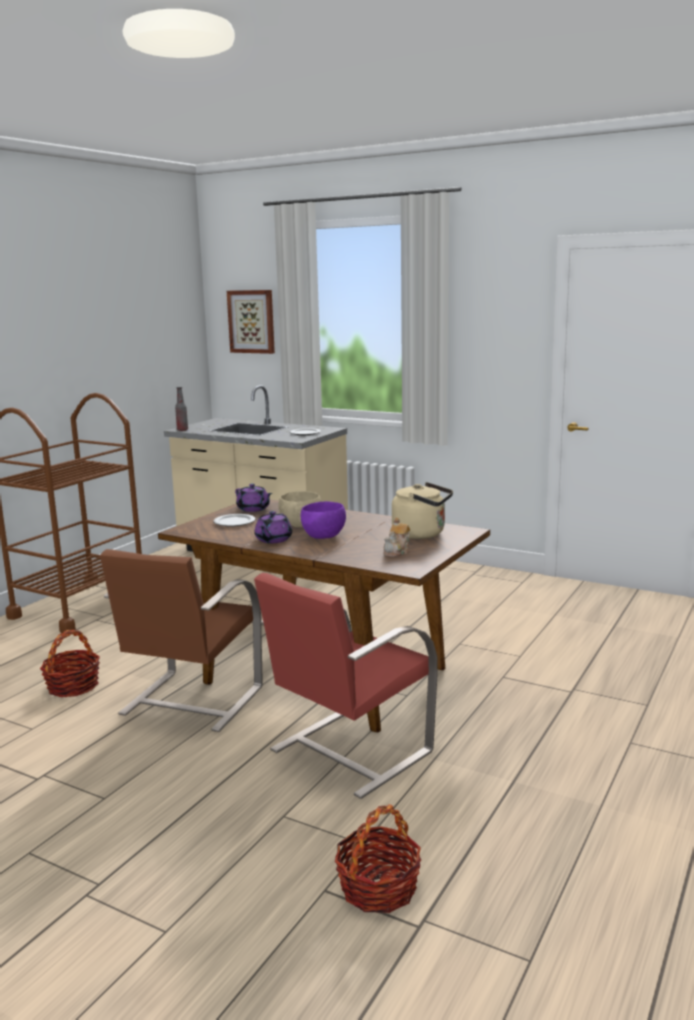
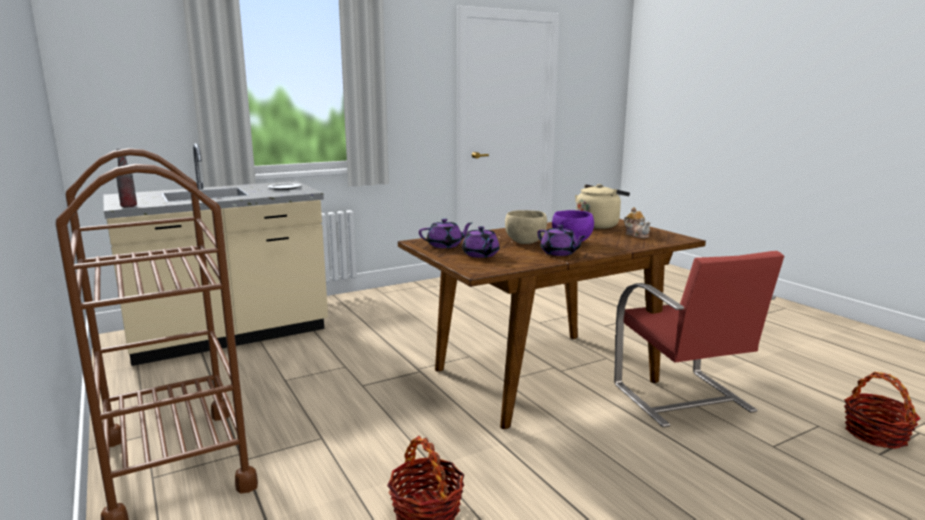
camera: 60 degrees left, 0 degrees up
brown chair [100,549,263,732] -> none
plate [213,514,255,527] -> purple teapot [462,226,500,258]
picture [227,290,275,354] -> none

